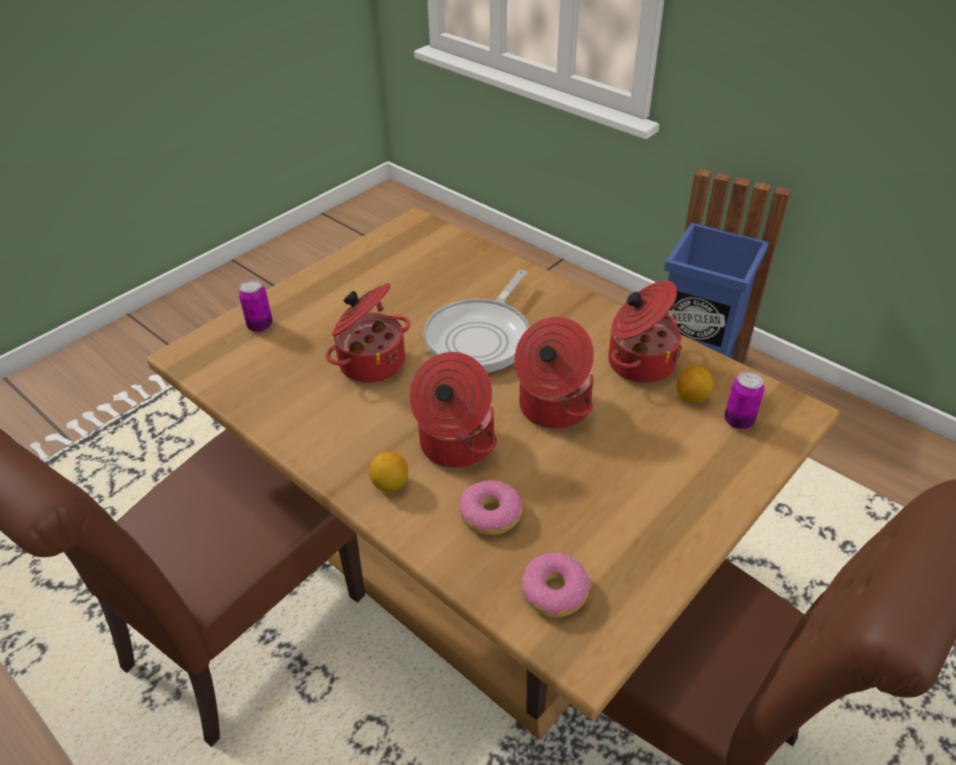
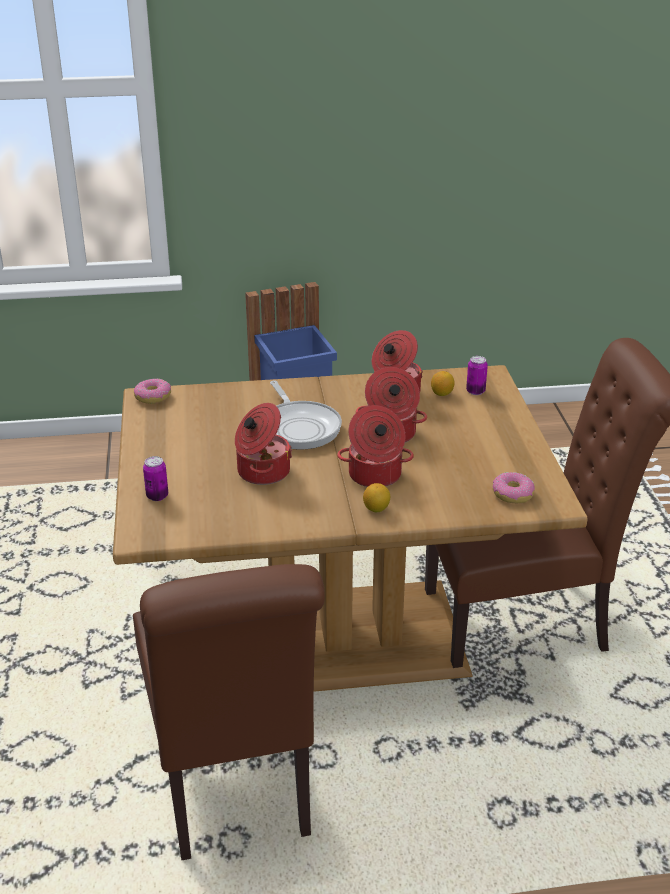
camera: 50 degrees left, 10 degrees down
donut [459,480,523,535] -> donut moved to [134,379,171,404]

